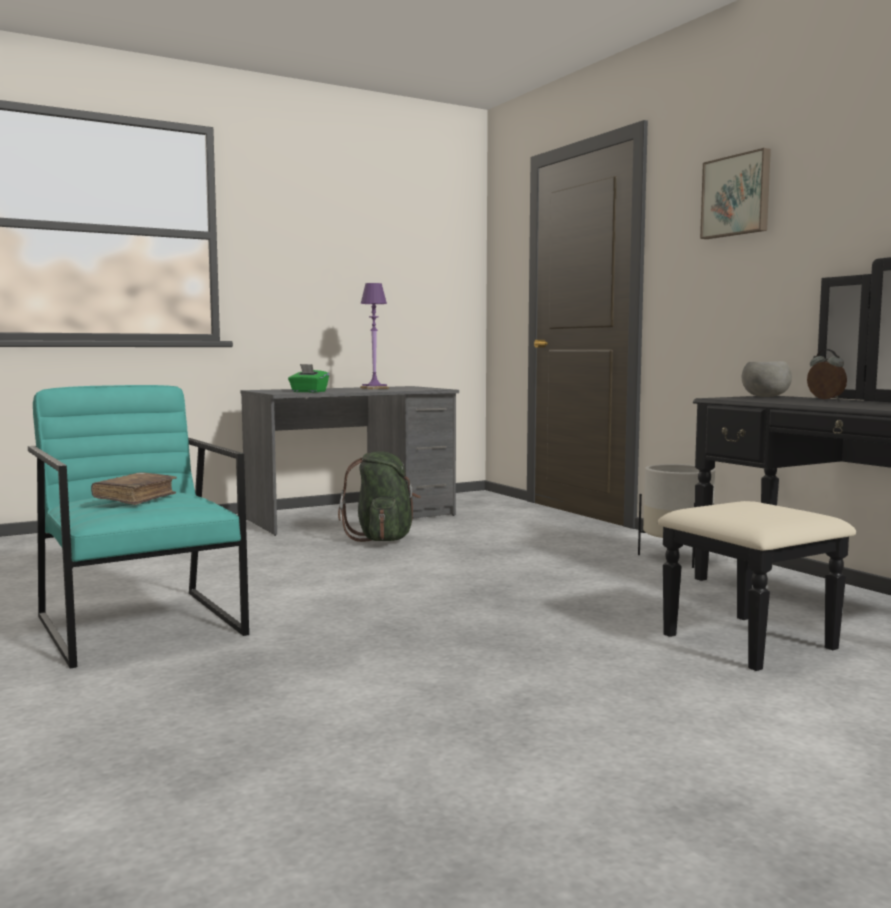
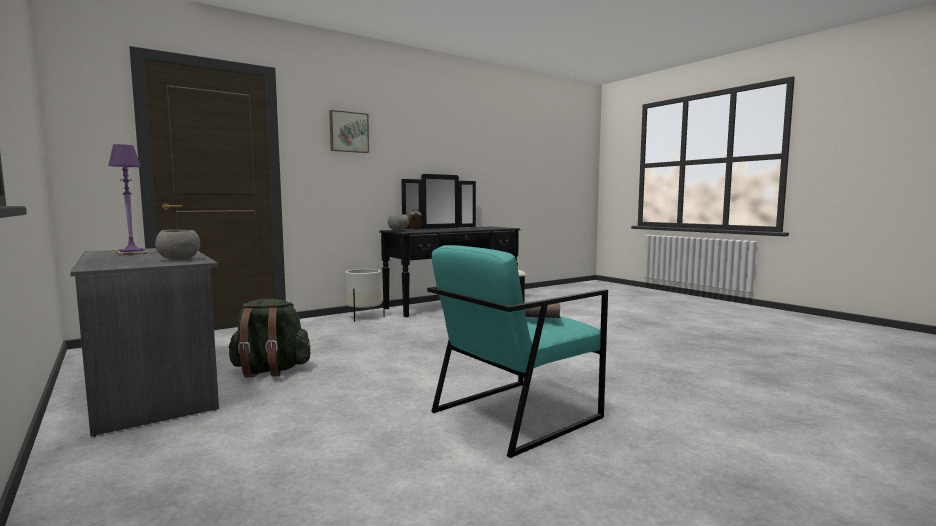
camera: 95 degrees left, 0 degrees up
green tissue box [288,364,329,393] -> grey bowl [155,230,200,260]

